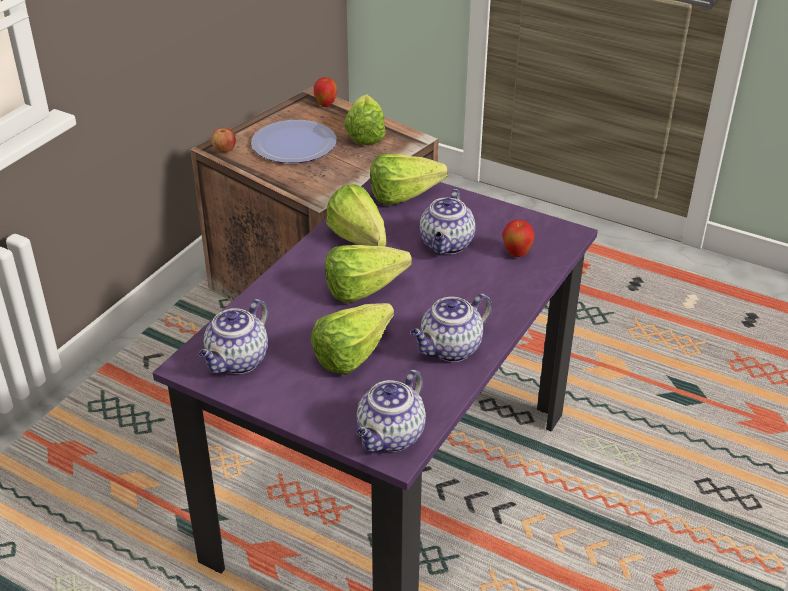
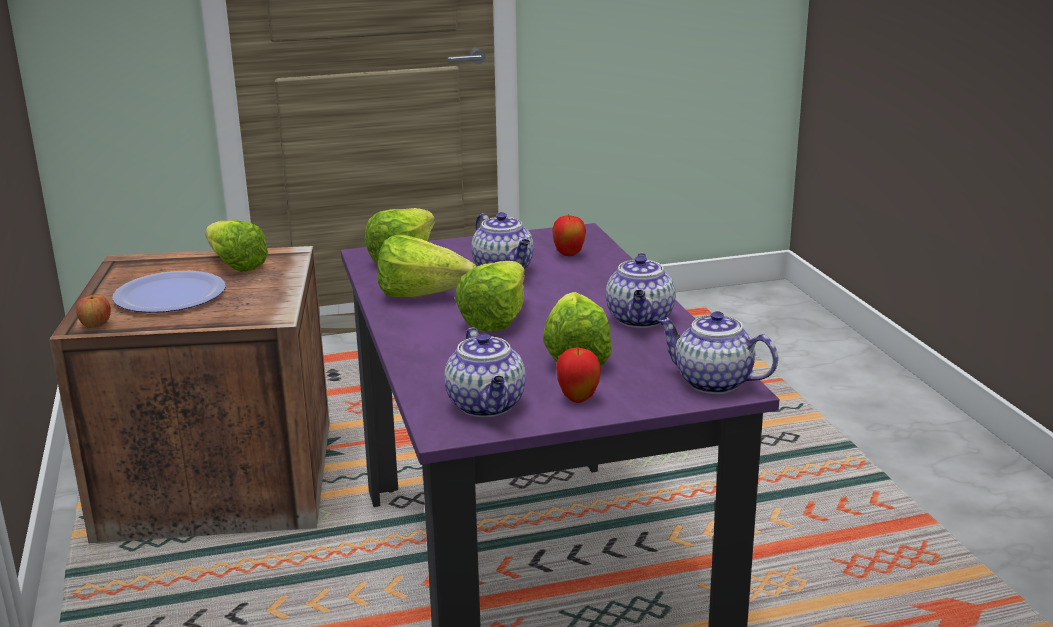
camera: 45 degrees left, 15 degrees down
apple [314,77,337,107] -> apple moved to [556,347,601,403]
teapot [357,370,426,452] -> teapot turned 135 degrees clockwise [657,311,778,394]

